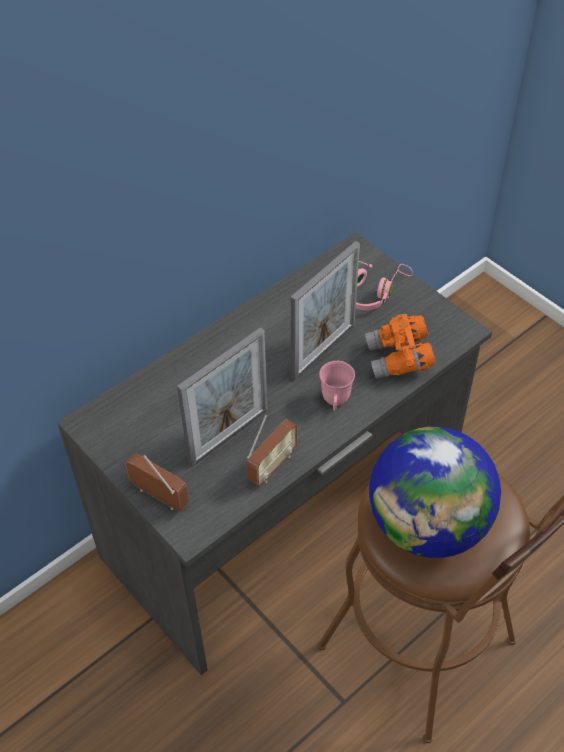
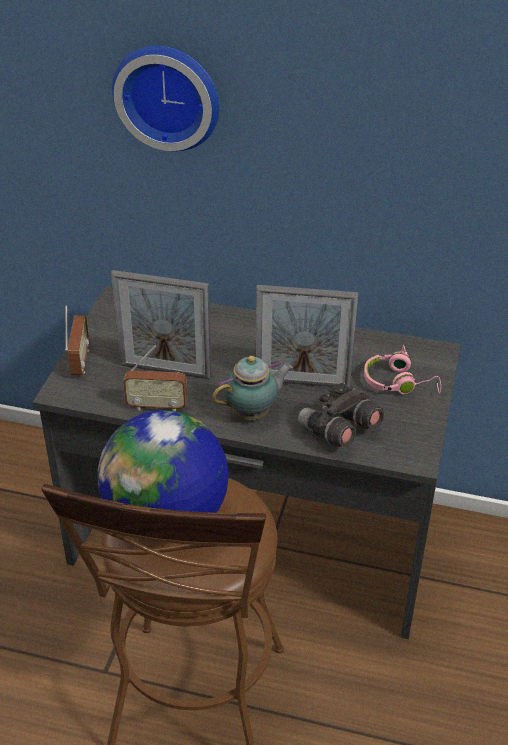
camera: 55 degrees right, 10 degrees down
pink mug [319,361,355,411] -> teapot [212,356,293,420]
orange binoculars [365,314,436,379] -> grey binoculars [298,383,384,447]
none -> wall clock [112,46,219,151]

